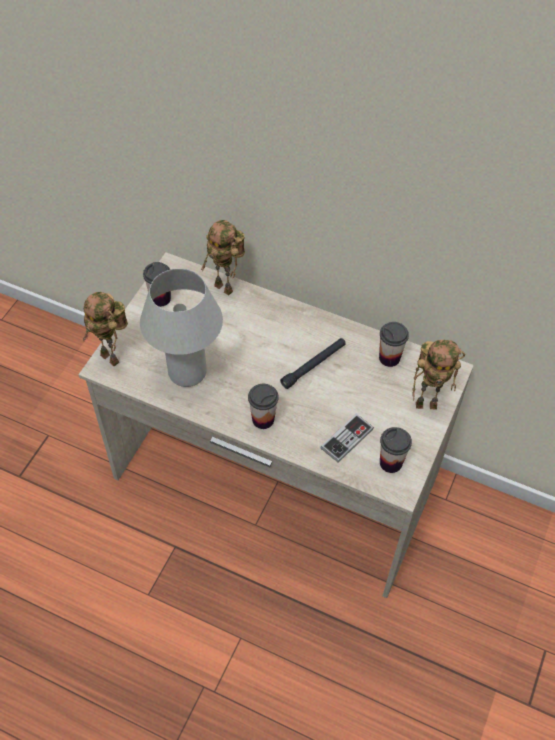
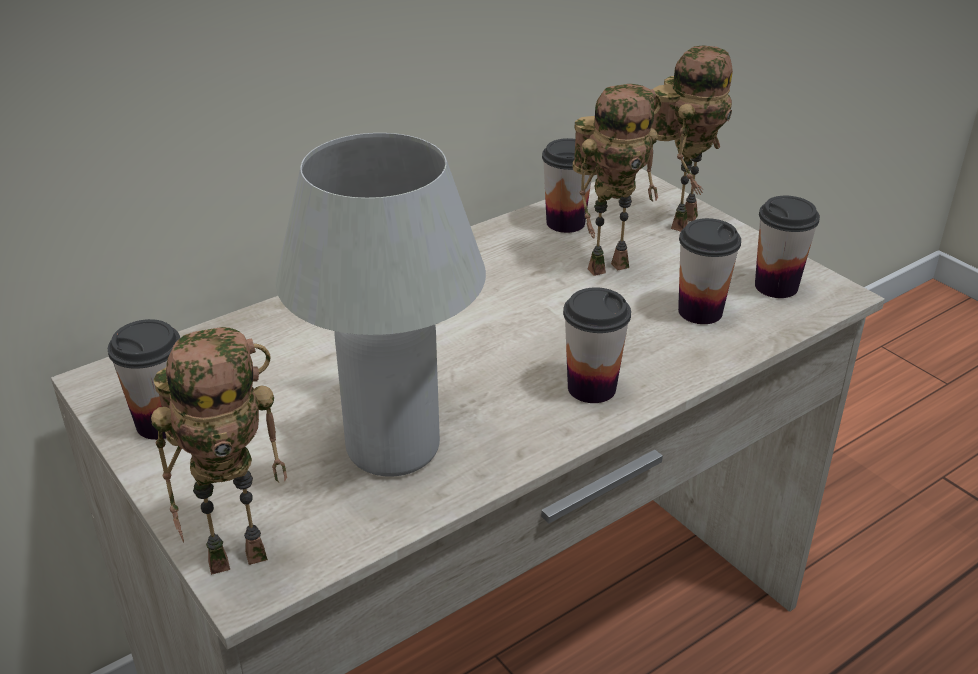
camera: 60 degrees left, 20 degrees down
toy robot [201,220,245,296] -> toy robot moved to [573,84,662,276]
black flashlight [280,338,346,389] -> none
game controller [320,414,374,463] -> cup [678,218,741,324]

